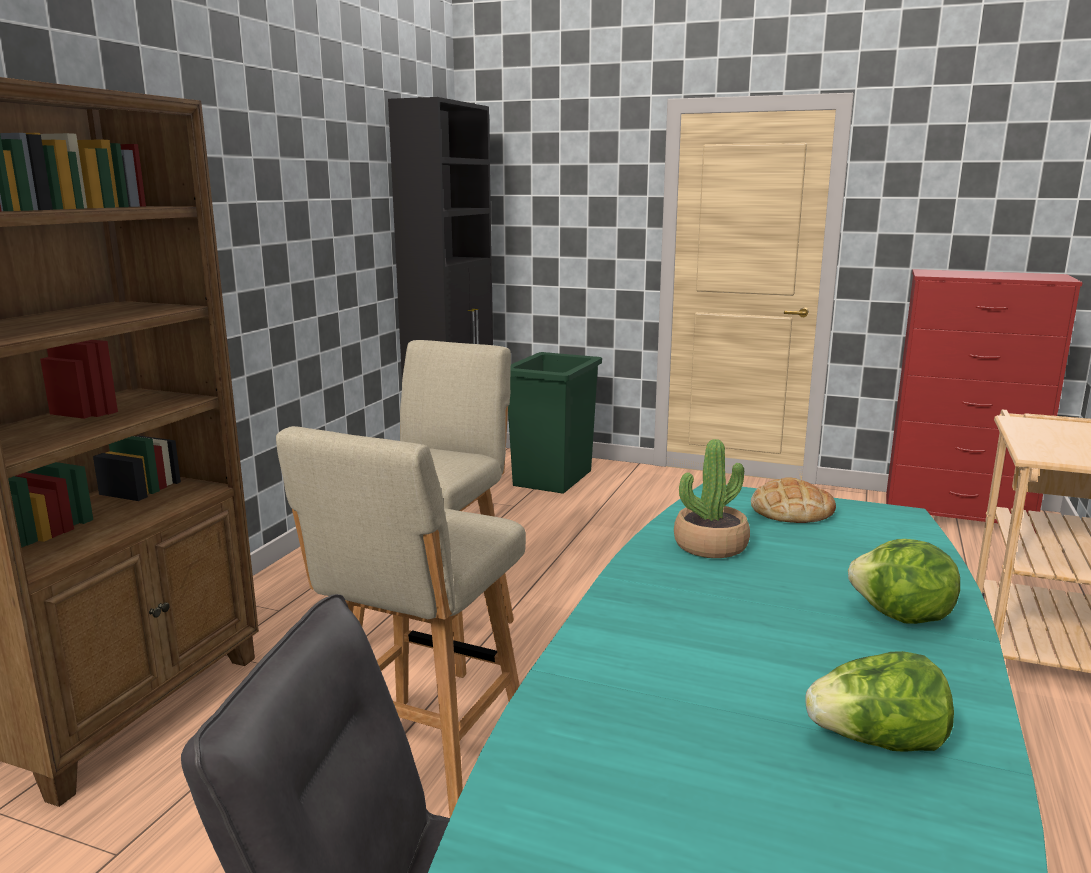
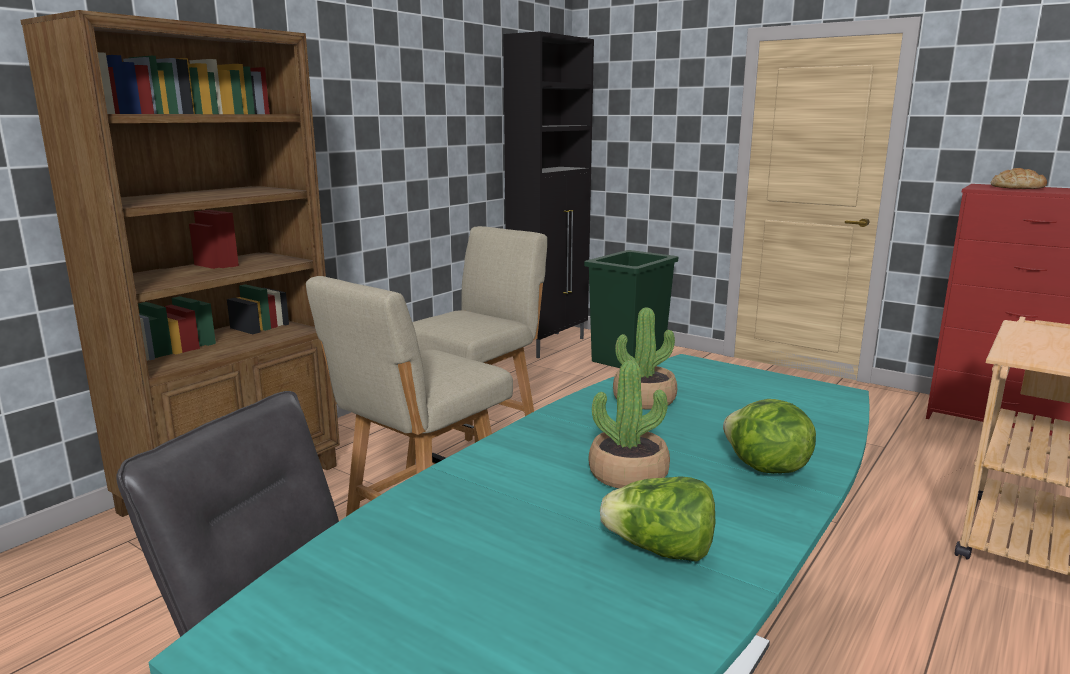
camera: 15 degrees right, 0 degrees up
bread [751,477,836,523] -> bread moved to [991,168,1047,189]
none -> potted plant [589,360,670,489]

